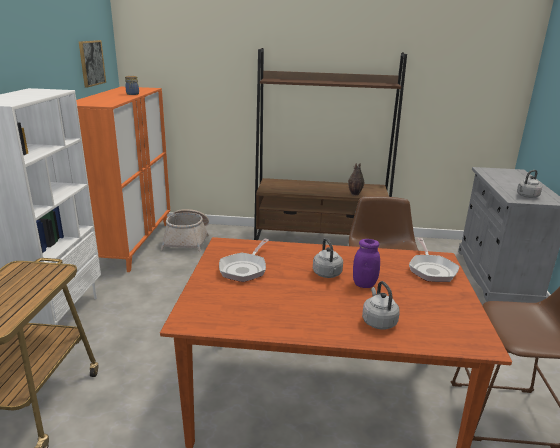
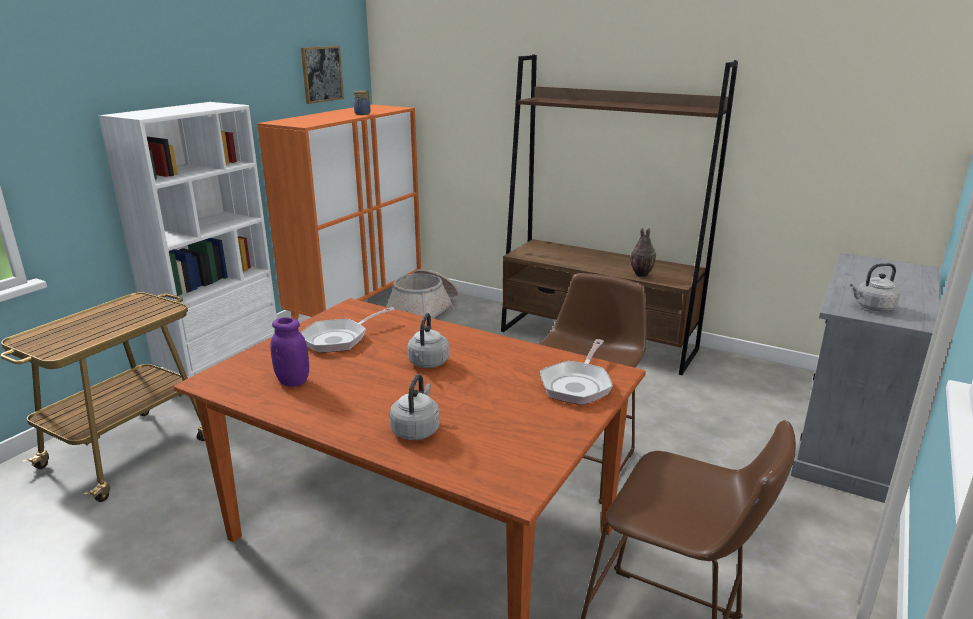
camera: 25 degrees right, 0 degrees up
purple jar [353,239,380,288] -> purple jar moved to [271,317,309,387]

